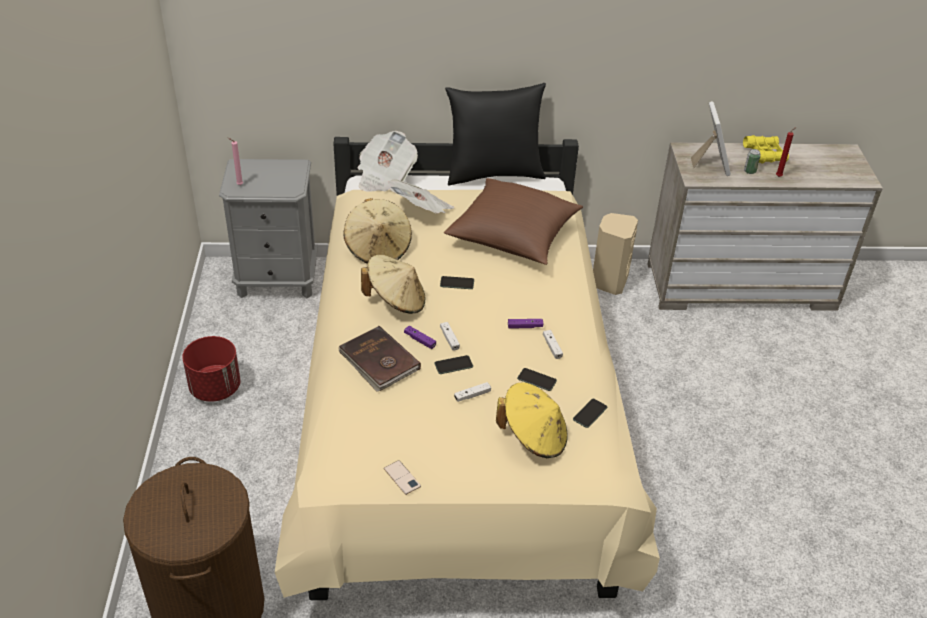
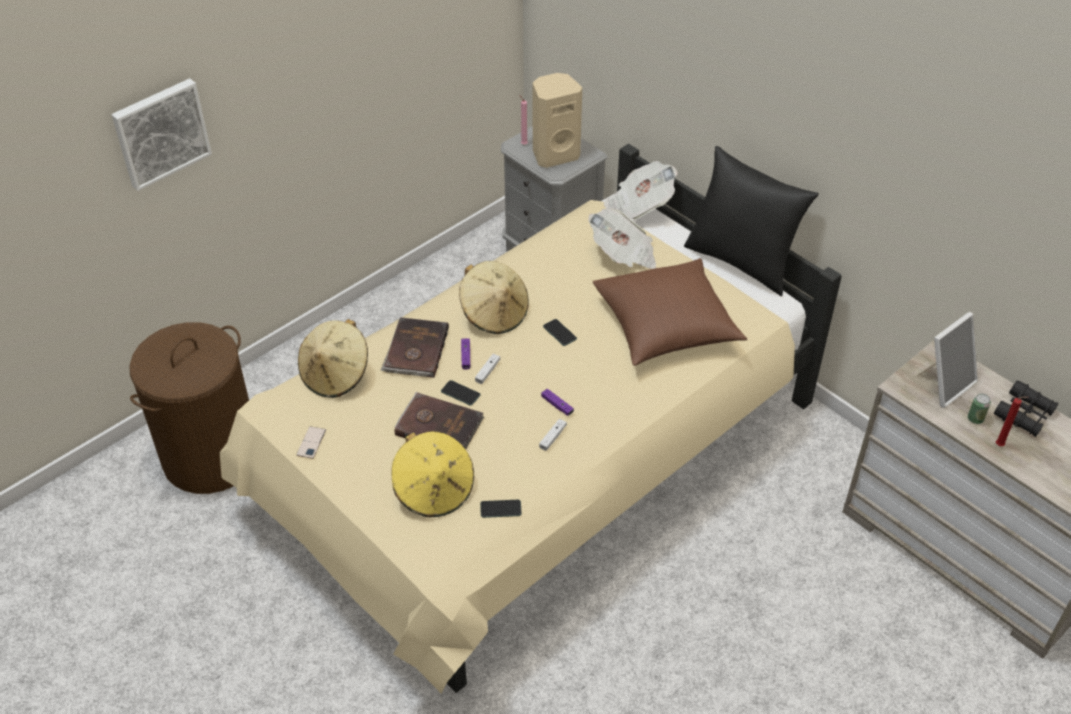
camera: 50 degrees right, 5 degrees up
red planter [182,336,241,402] -> none
beige hat [343,198,412,263] -> beige hat moved to [298,319,368,398]
white game controller [454,382,491,402] -> brown book [394,392,484,450]
phone [517,368,557,391] -> none
beige speaker [593,213,638,295] -> beige speaker moved to [533,73,582,168]
yellow binoculars [743,135,789,163] -> black binoculars [994,380,1059,437]
none -> picture [111,78,212,191]

